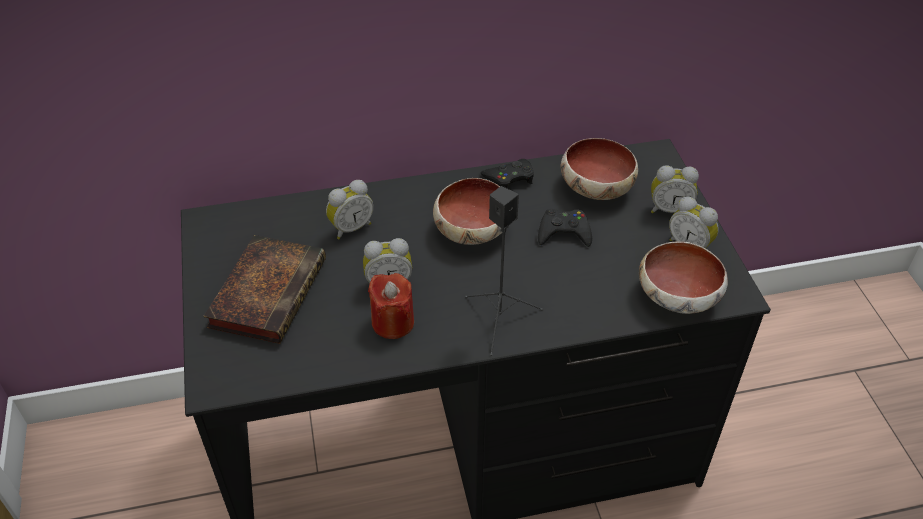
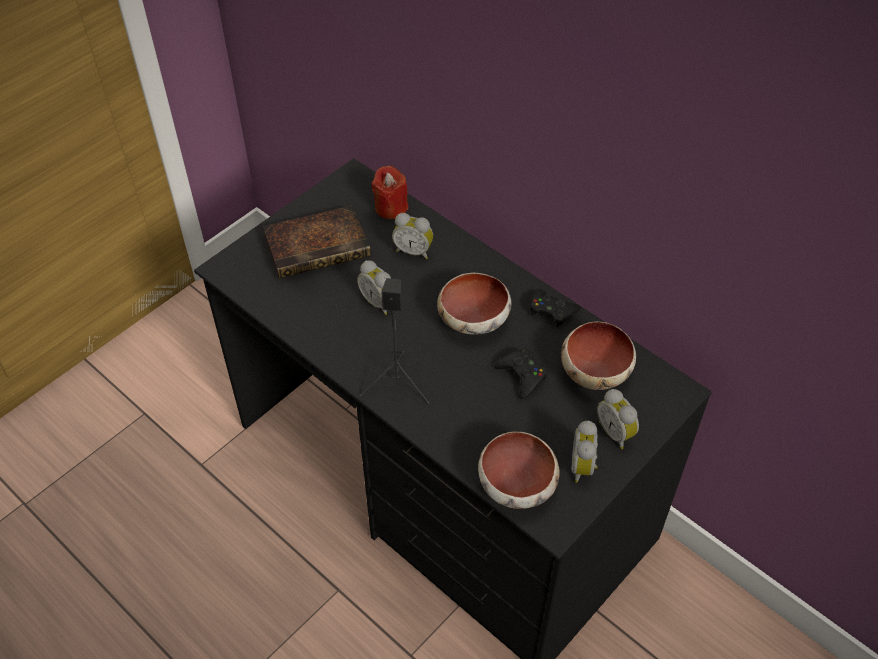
camera: 55 degrees right, 5 degrees up
red candle [368,273,414,339] -> red candle moved to [371,165,408,219]

